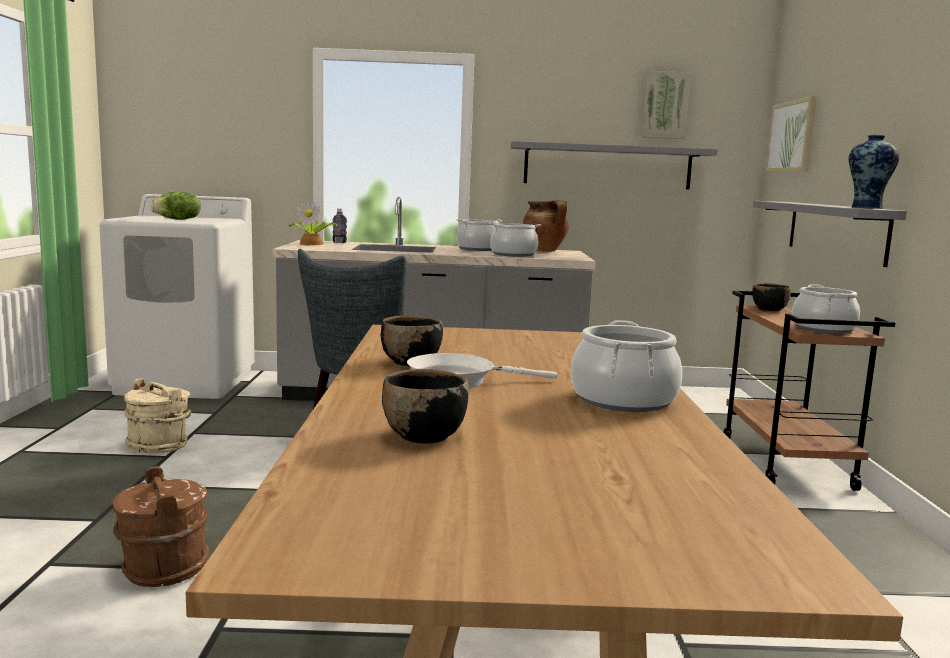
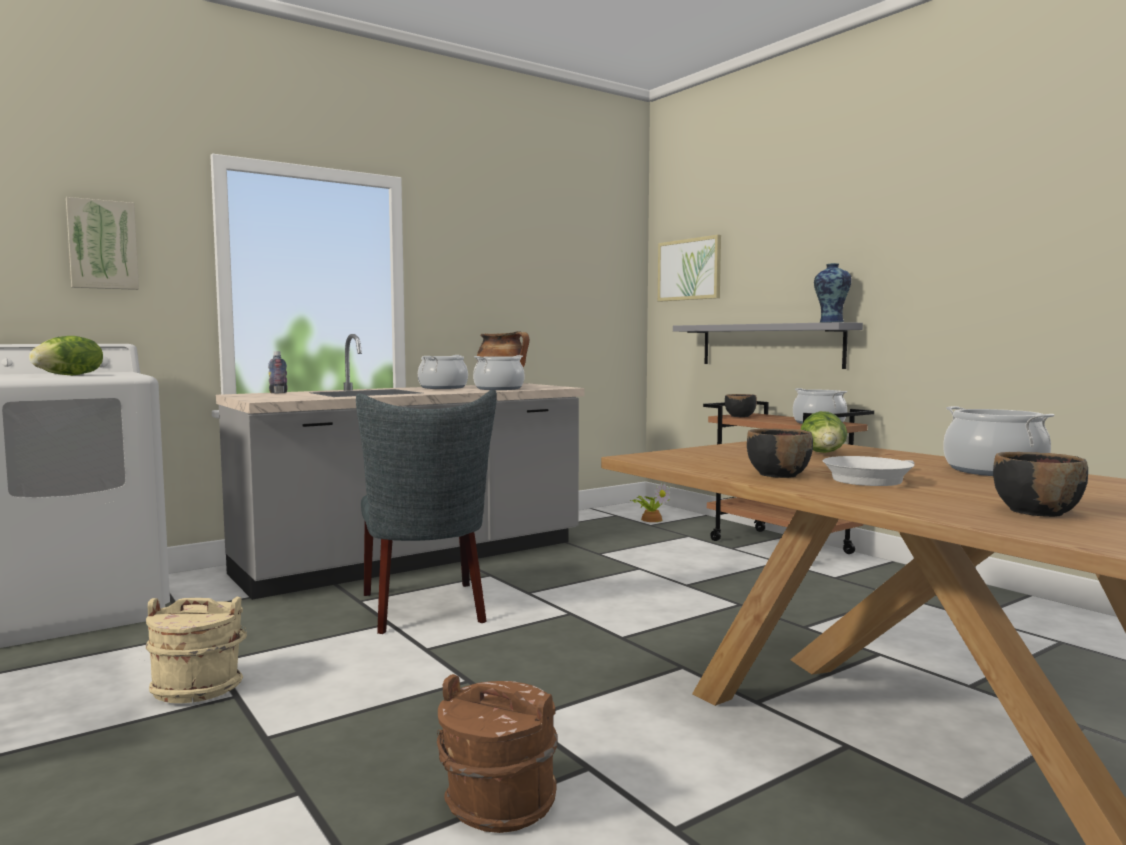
camera: 35 degrees left, 5 degrees down
potted plant [289,200,337,245] -> potted plant moved to [630,482,671,522]
grey shelf [511,141,717,190] -> none
picture [641,71,691,139] -> picture moved to [66,197,139,290]
none -> lettuce [801,411,848,453]

